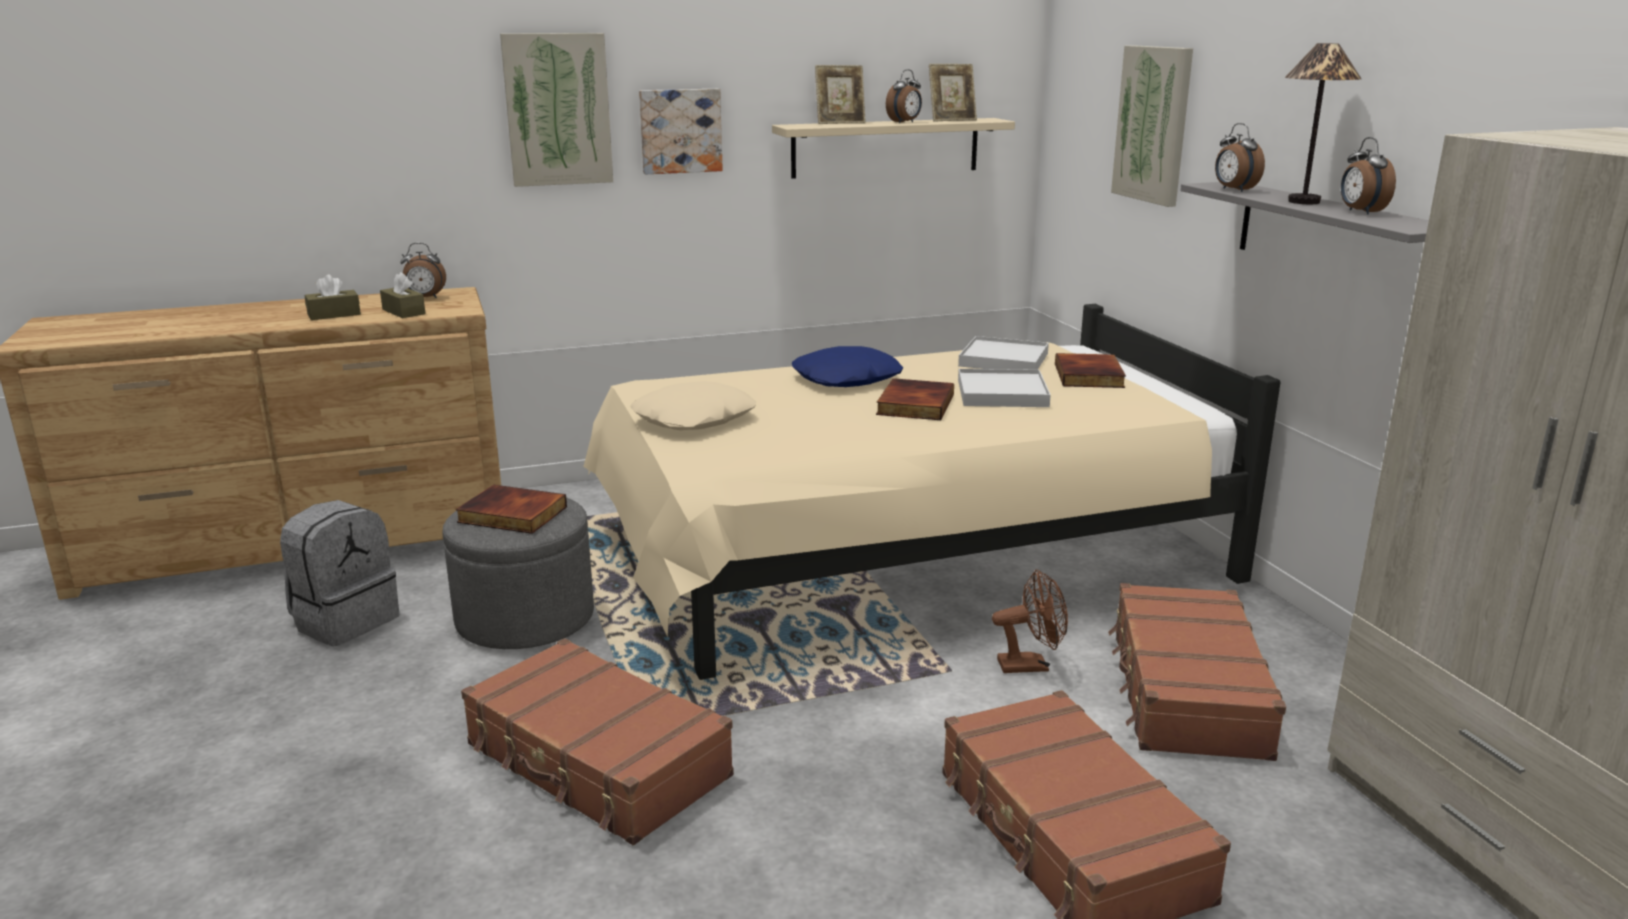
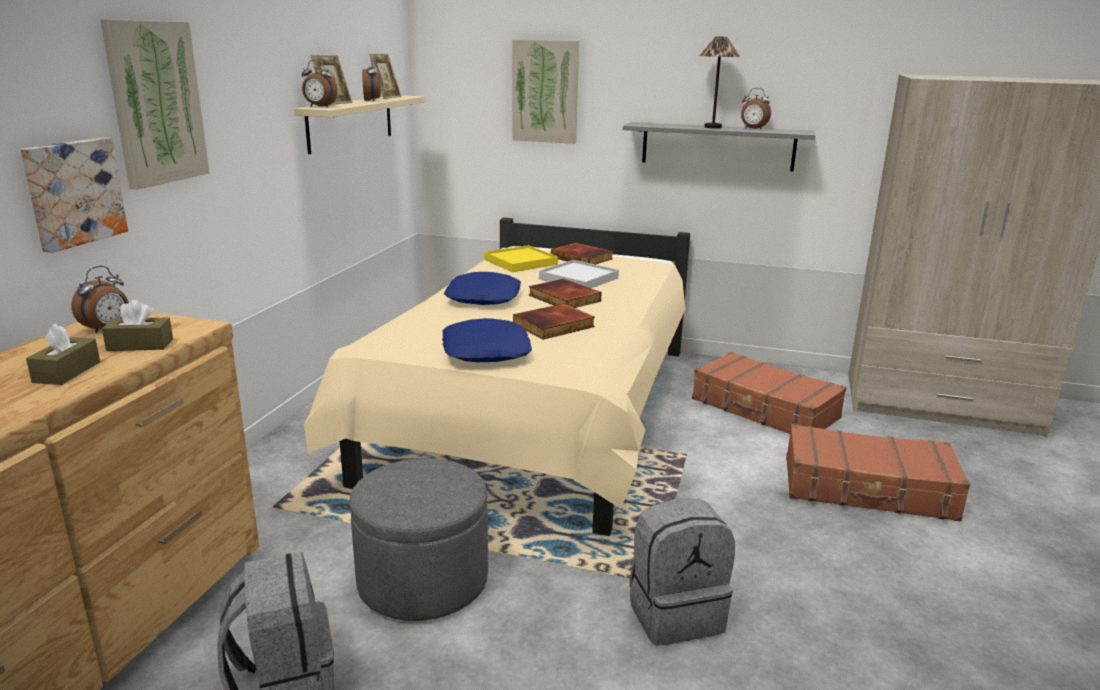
camera: 55 degrees left, 0 degrees up
book [456,485,567,534] -> book moved to [513,303,595,340]
brown suitcase [461,638,734,845] -> grey backpack [629,499,735,646]
beige pillow [630,381,756,430] -> blue pillow [442,318,532,362]
picture [639,89,723,174] -> picture moved to [21,137,128,253]
white tray [958,336,1049,370] -> yellow tray [484,245,558,272]
brown fan [992,569,1068,673] -> none
alarm clock [1215,123,1265,192] -> alarm clock moved to [302,60,338,107]

